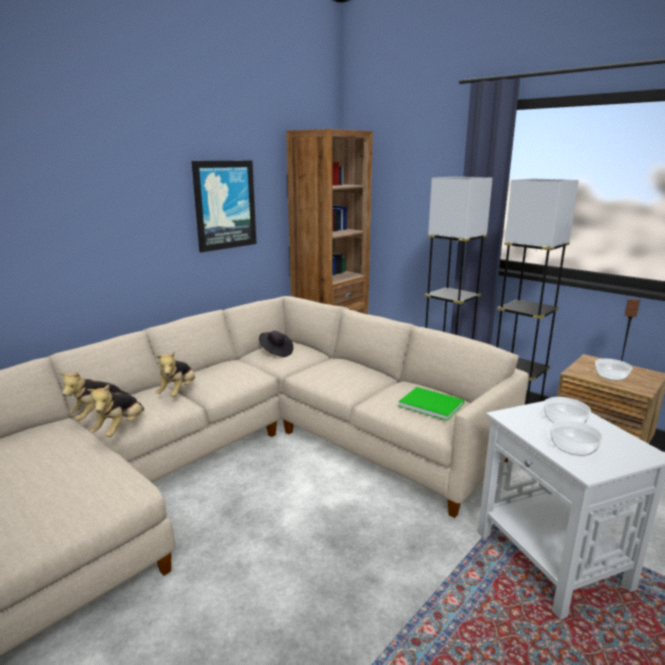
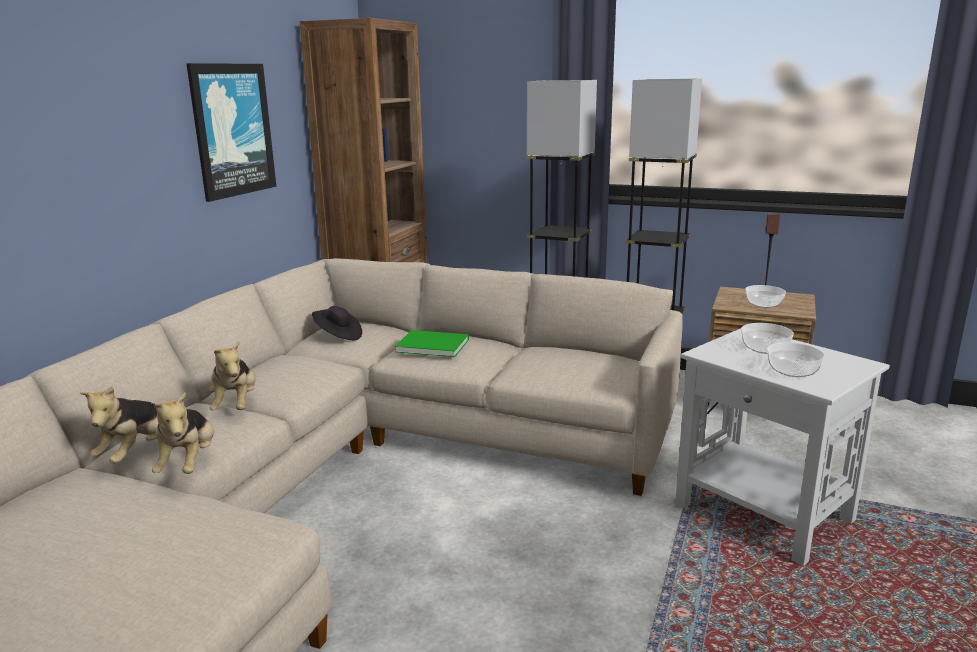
camera: 20 degrees left, 0 degrees up
green book [398,387,464,421] -> green book moved to [395,330,469,357]

